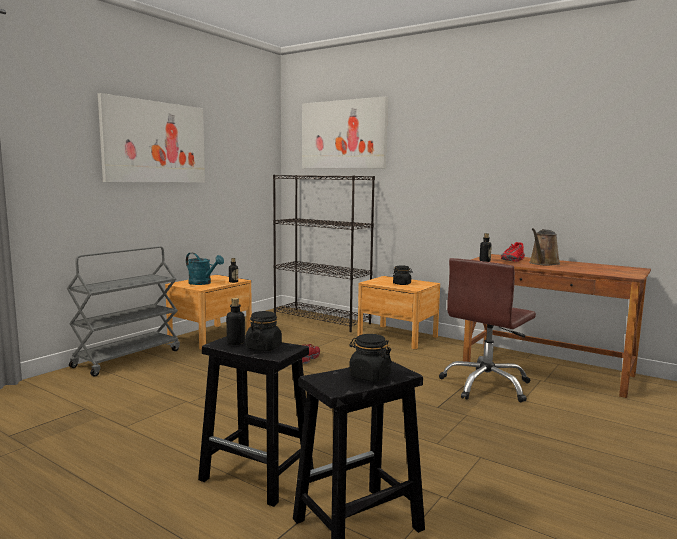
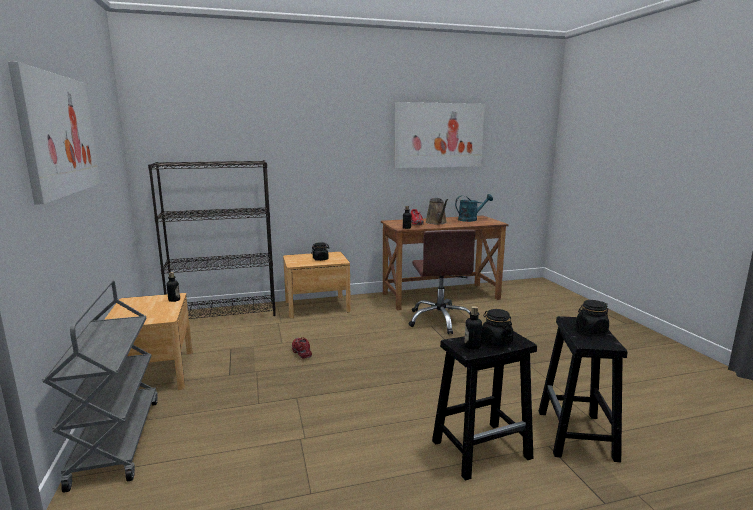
camera: 50 degrees left, 5 degrees up
turquoise watering can [186,252,224,285] -> turquoise watering can moved to [455,194,493,222]
picture [302,96,388,169] -> picture moved to [395,102,485,168]

